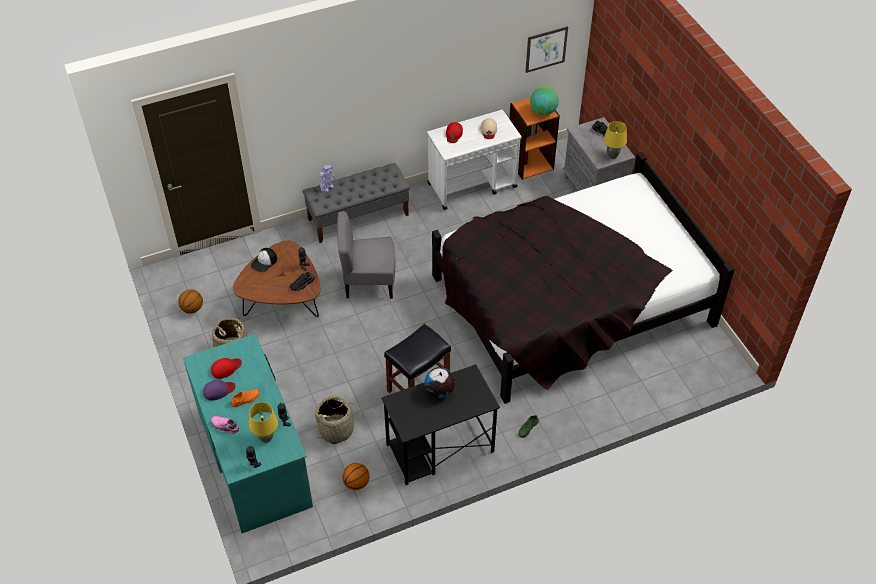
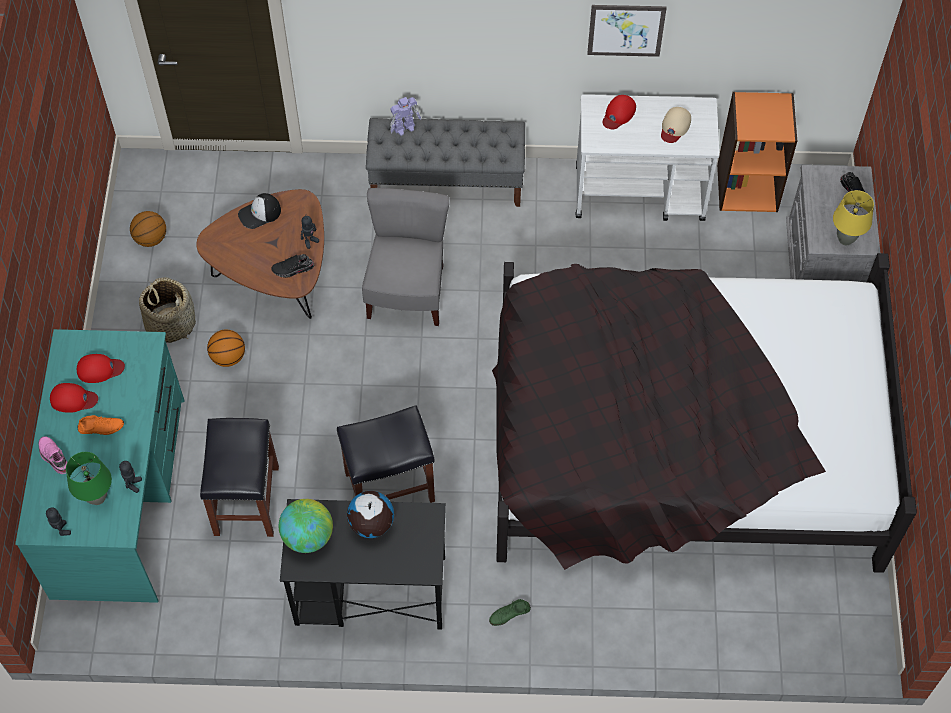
camera: 25 degrees right, 10 degrees up
purple cap [203,380,235,401] -> red cap [50,383,98,413]
yellow table lamp [249,402,278,443] -> green table lamp [66,452,112,505]
basket [315,396,358,444] -> black stool [200,418,279,537]
grey chair [337,211,395,299] -> grey chair turned 75 degrees clockwise [362,188,450,326]
basketball [342,463,369,490] -> basketball moved to [207,330,245,367]
picture [525,26,568,73] -> picture moved to [587,5,667,57]
globe [530,87,559,115] -> globe moved to [279,499,333,553]

